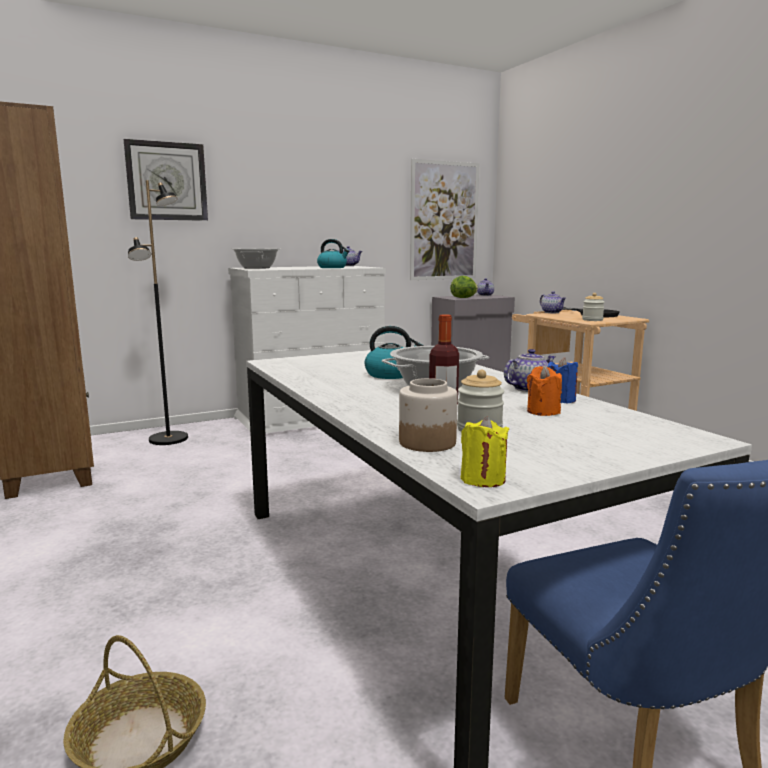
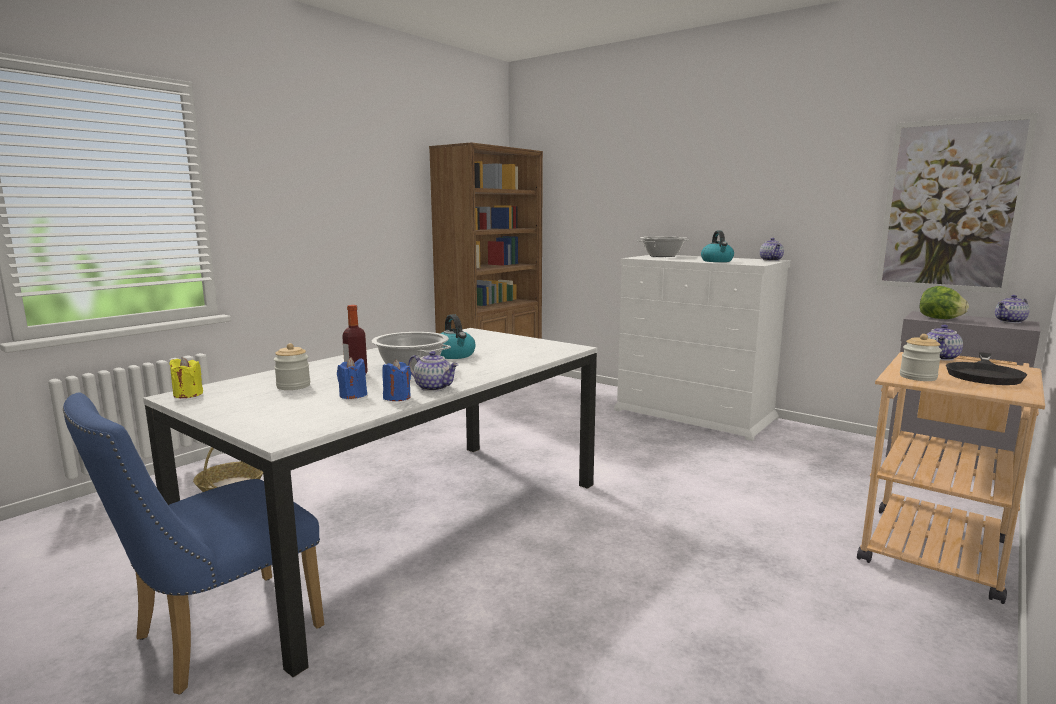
camera: 65 degrees right, 0 degrees up
wall clock [124,139,208,221] -> none
black floor lamp [128,180,188,445] -> none
jar [399,378,458,452] -> none
orange candle [527,366,562,416] -> blue candle [337,357,367,399]

